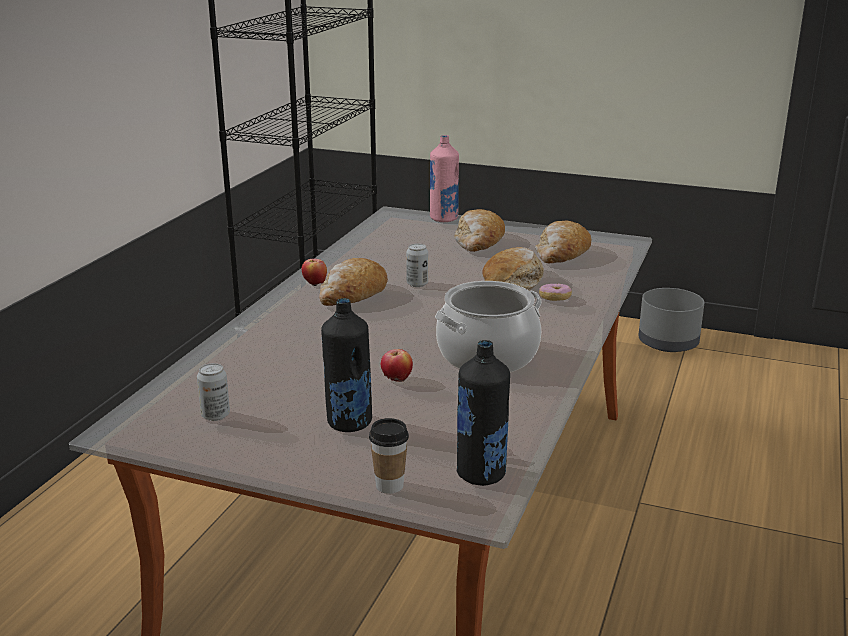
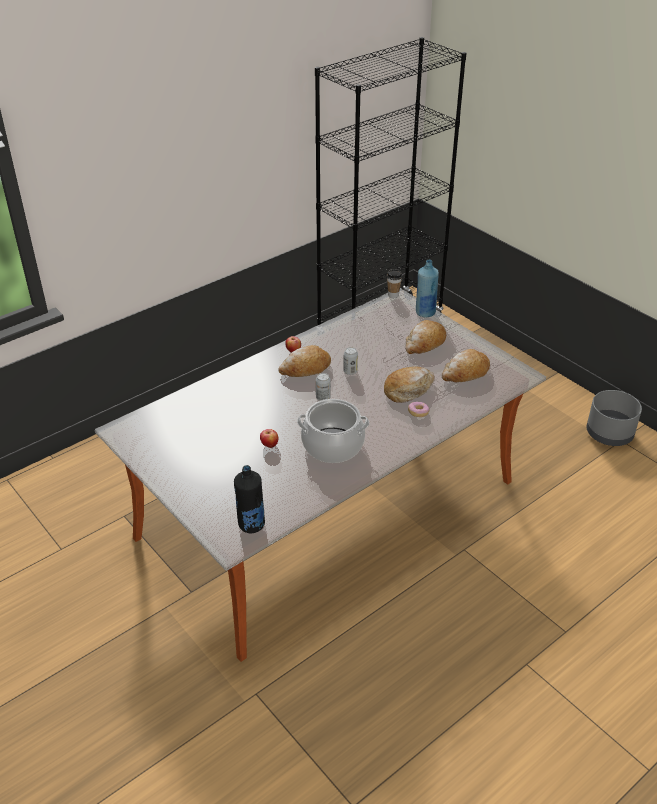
camera: 30 degrees right, 15 degrees up
can [197,363,230,421] -> can moved to [316,373,331,401]
black bottle [321,298,372,432] -> none
cup [369,418,409,494] -> cup moved to [387,269,402,298]
pink bottle [430,135,459,222] -> blue bottle [416,260,439,317]

